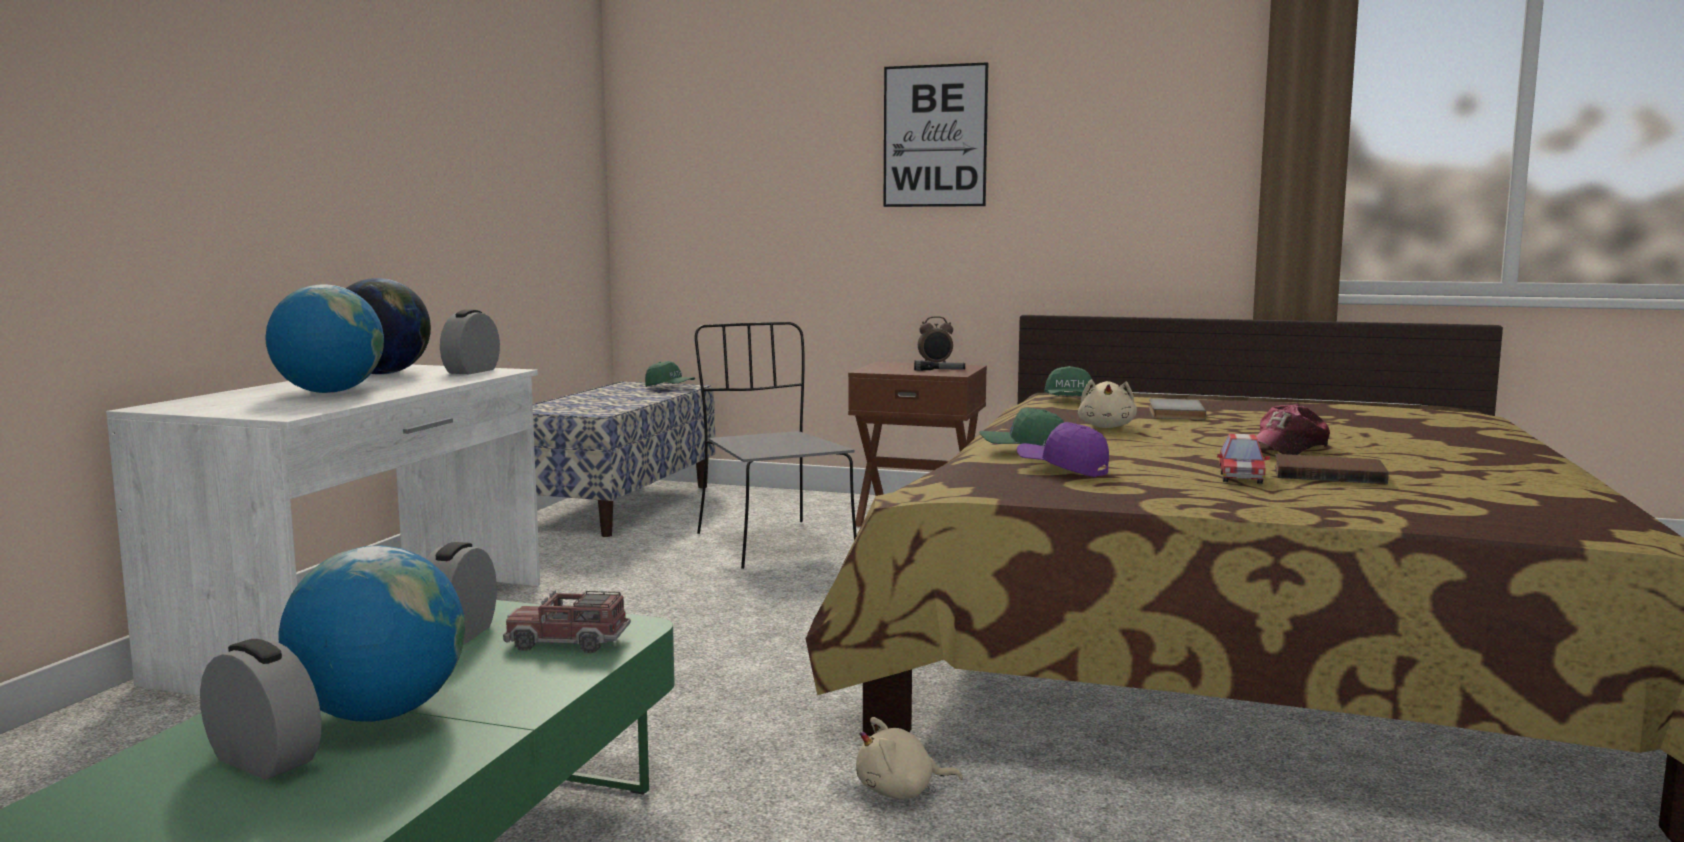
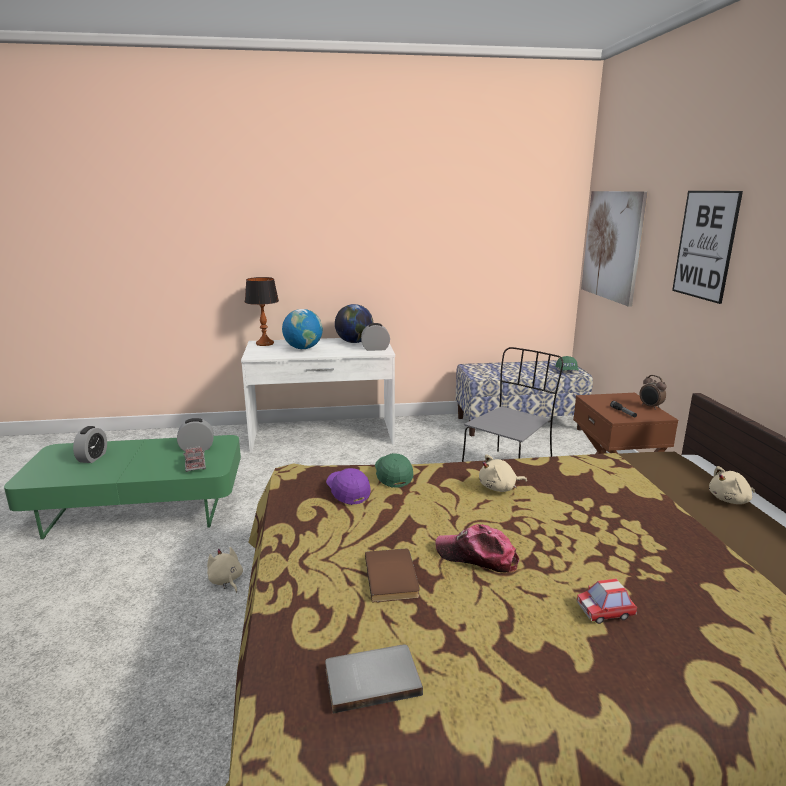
camera: 65 degrees right, 10 degrees up
globe [278,546,465,722] -> none
purple cap [1017,422,1109,477] -> purple cap turned 45 degrees counterclockwise [326,468,371,505]
green cap [1044,366,1092,396] -> none
grey book [1149,398,1206,420] -> grey book moved to [325,645,423,713]
toy car [1217,434,1270,484] -> toy car moved to [576,579,637,624]
none -> table lamp [245,277,279,346]
none -> picture [581,191,648,307]
none -> beige plush toy [709,466,755,504]

